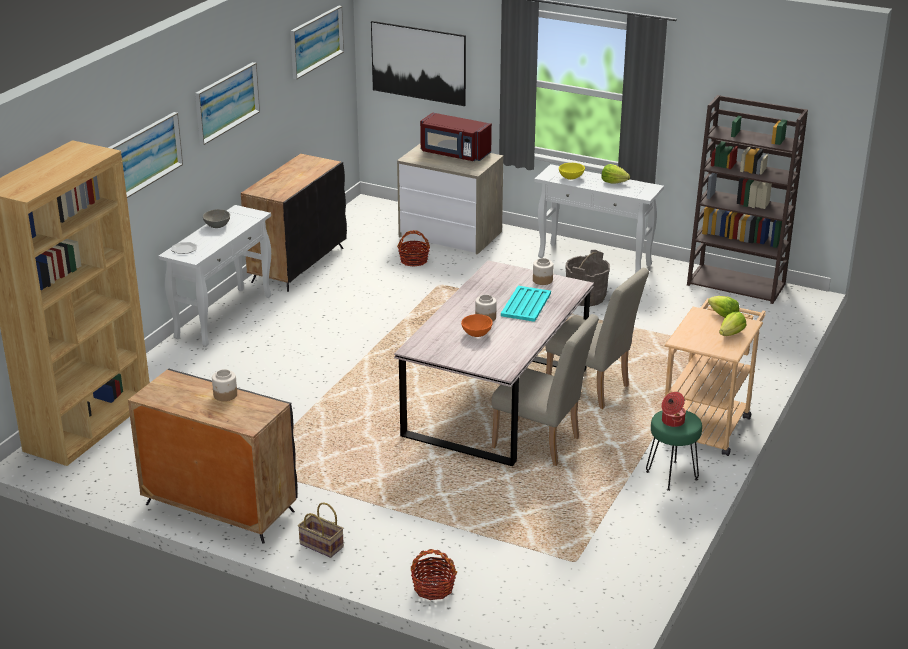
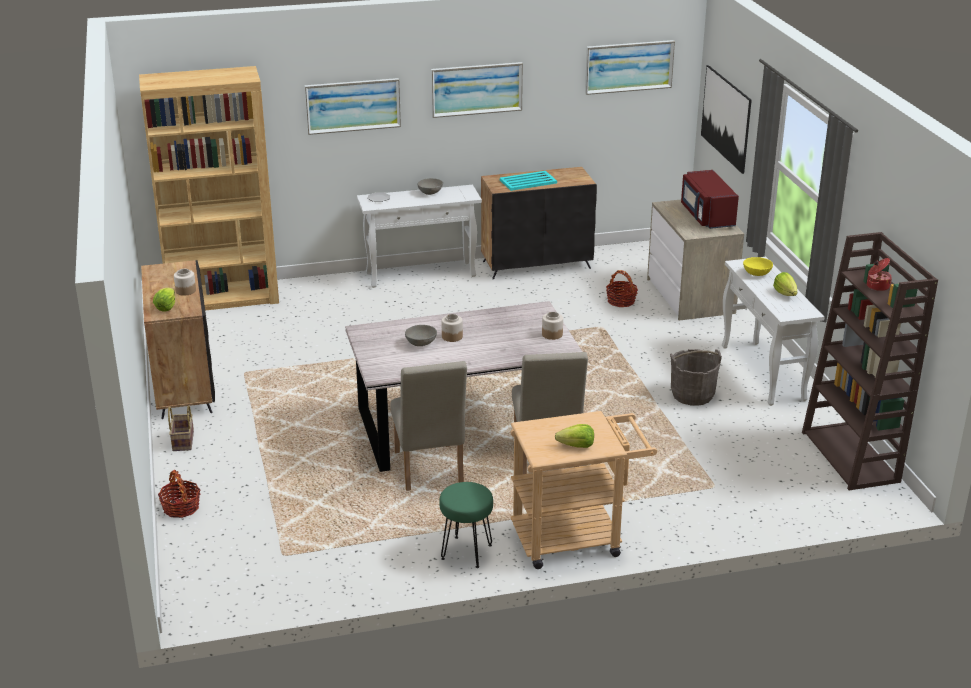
camera: 50 degrees right, 0 degrees up
orange bowl [461,314,493,337] -> grey bowl [405,325,437,346]
turquoise tray [501,286,551,322] -> turquoise tray moved to [500,171,557,191]
cooking pot [662,392,686,427] -> cooking pot moved to [867,258,892,291]
lettuce [708,296,739,317] -> lettuce moved to [153,288,175,312]

